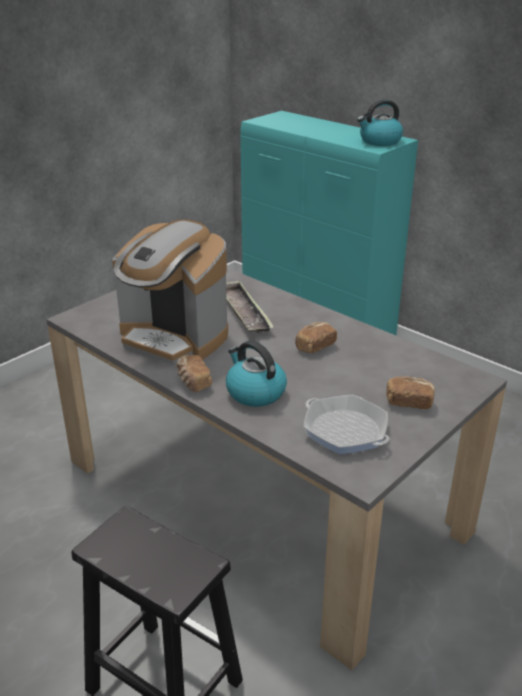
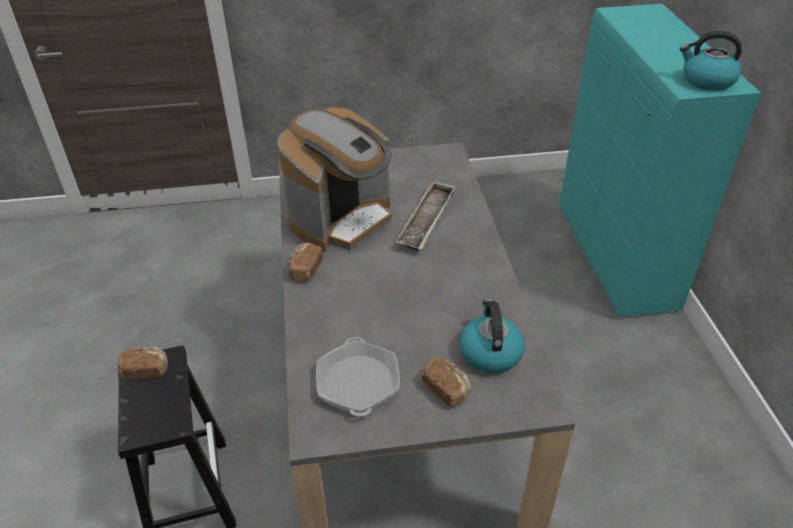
camera: 40 degrees right, 10 degrees up
coffee machine [112,220,228,365] -> coffee machine turned 120 degrees counterclockwise [277,108,392,252]
kettle [226,340,287,407] -> kettle moved to [460,299,525,373]
bread [295,322,337,353] -> bread moved to [118,346,168,379]

